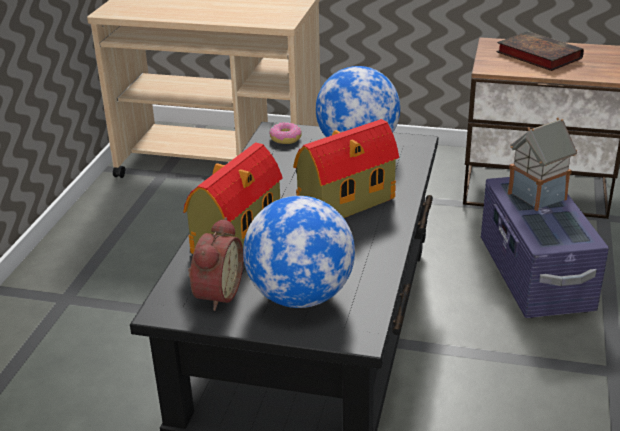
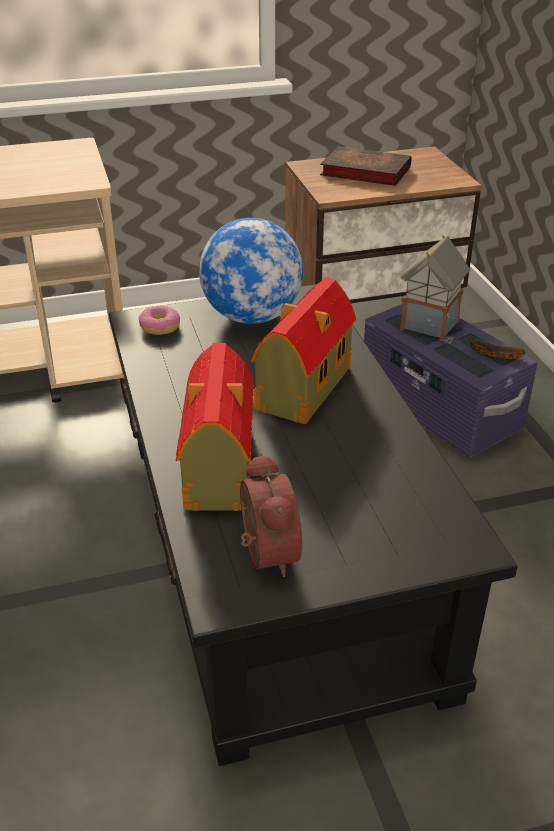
camera: 30 degrees left, 5 degrees up
globe [243,196,355,308] -> none
none -> banana [471,334,525,360]

